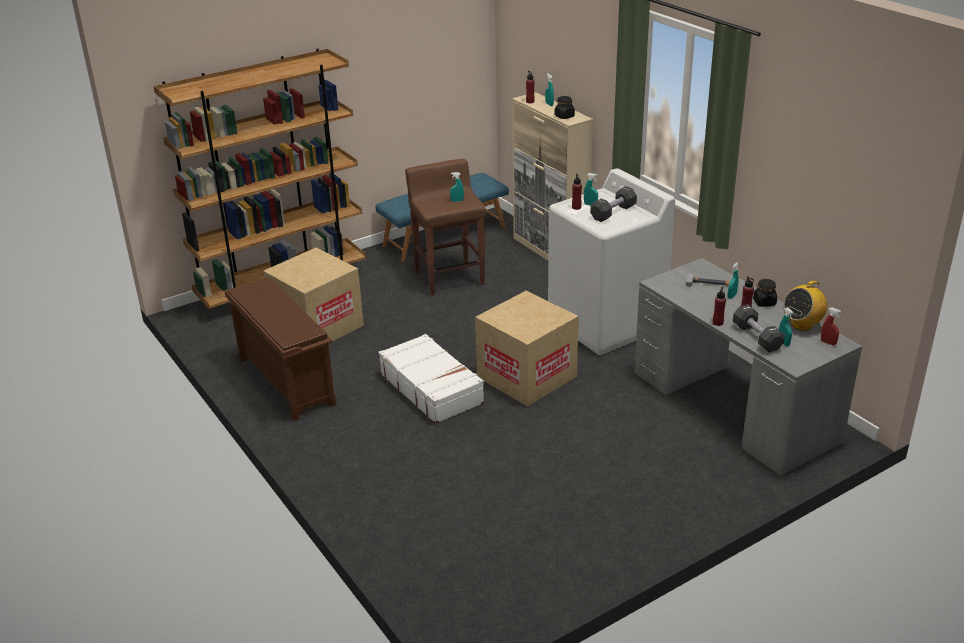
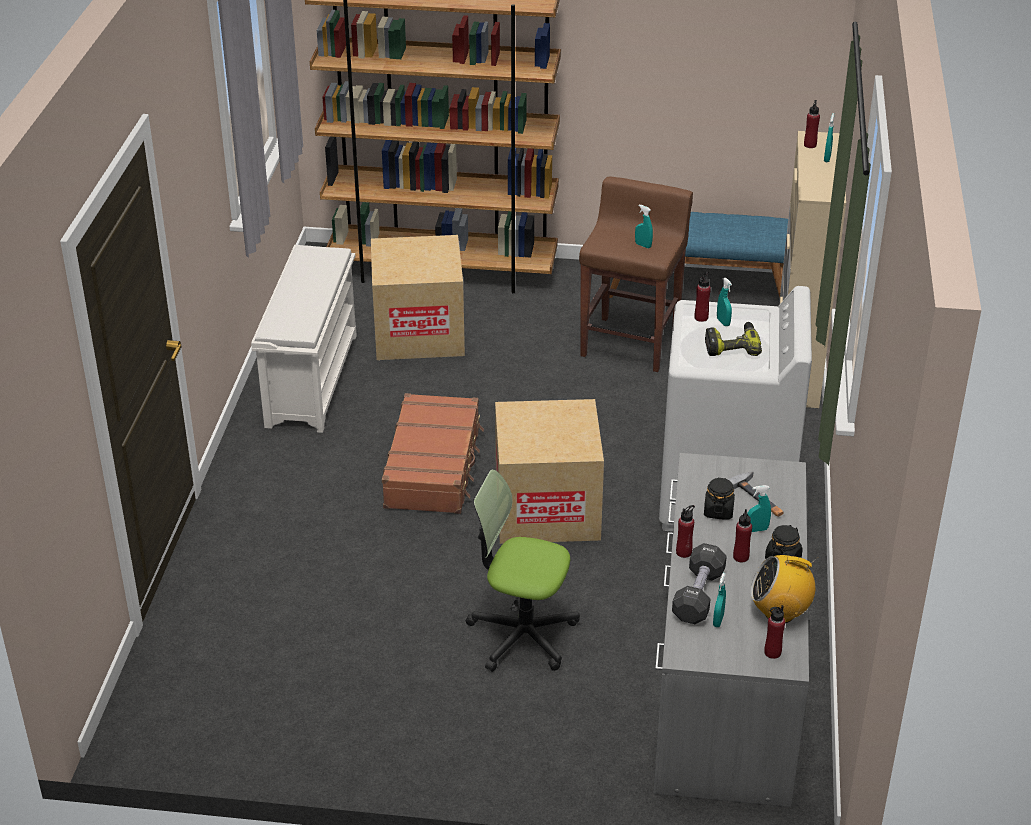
camera: 40 degrees right, 5 degrees up
brown shoe rack [225,277,336,421] -> white shoe rack [251,245,357,433]
white suitcase [378,334,484,424] -> brown suitcase [382,393,484,514]
black jar [554,96,575,119] -> black jar moved to [704,477,735,520]
black dumbbell [590,186,637,222] -> power drill [705,322,762,356]
red spray bottle [821,308,841,345] -> red bottle [764,605,785,659]
none -> office chair [466,469,580,672]

